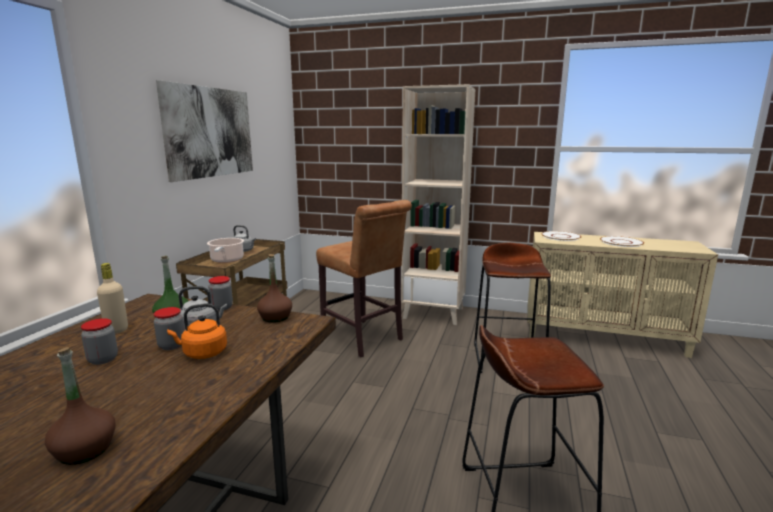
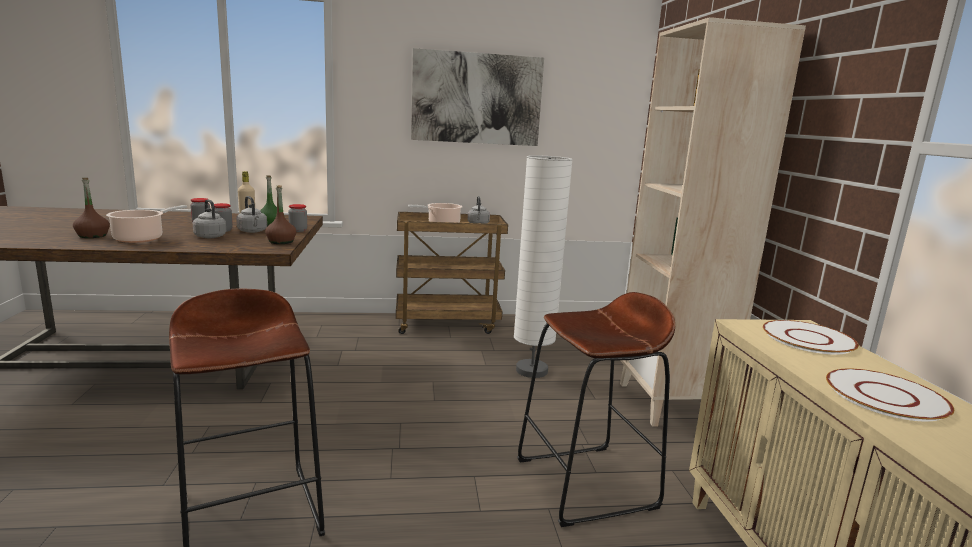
camera: 65 degrees right, 0 degrees up
orange kettle [167,304,227,359] -> grey kettle [193,199,226,238]
brown stool [316,200,412,357] -> white floor lamp [514,155,573,378]
none -> cooking pot [106,205,187,243]

